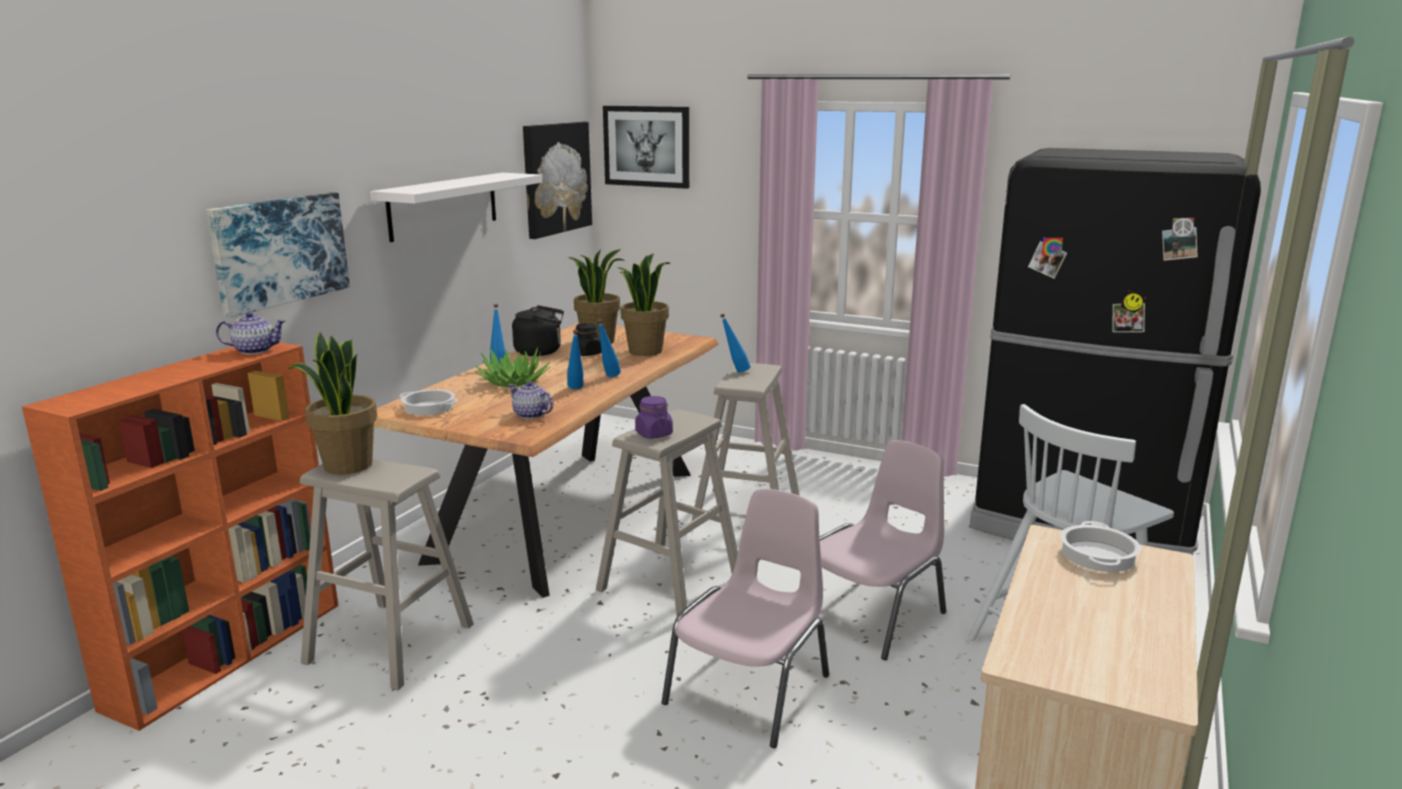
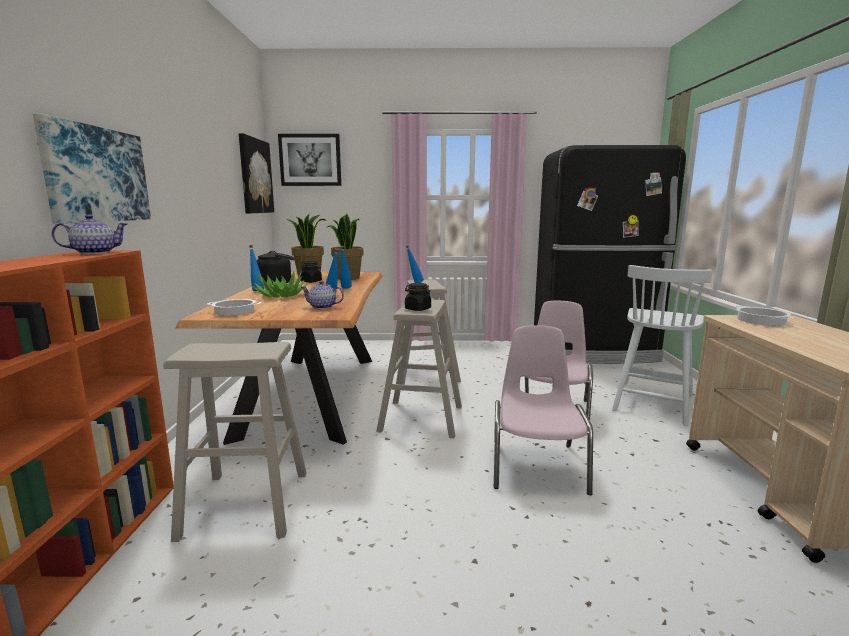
camera: 25 degrees left, 5 degrees down
potted plant [288,332,377,474] -> none
white shelf [370,173,542,242] -> none
purple jar [635,396,673,439] -> black jar [405,283,431,311]

